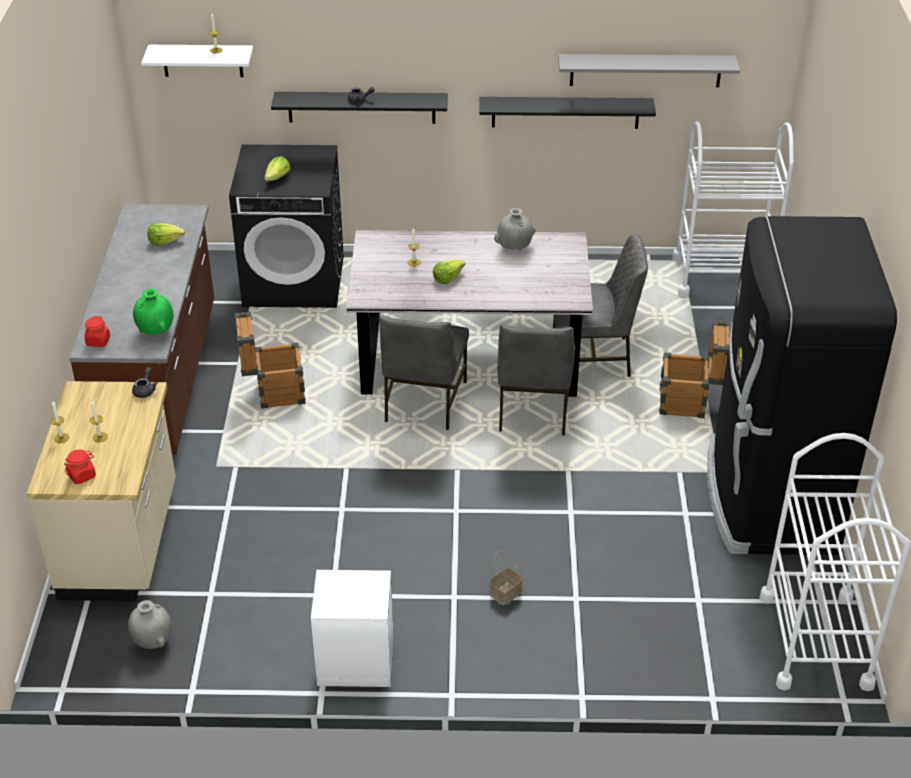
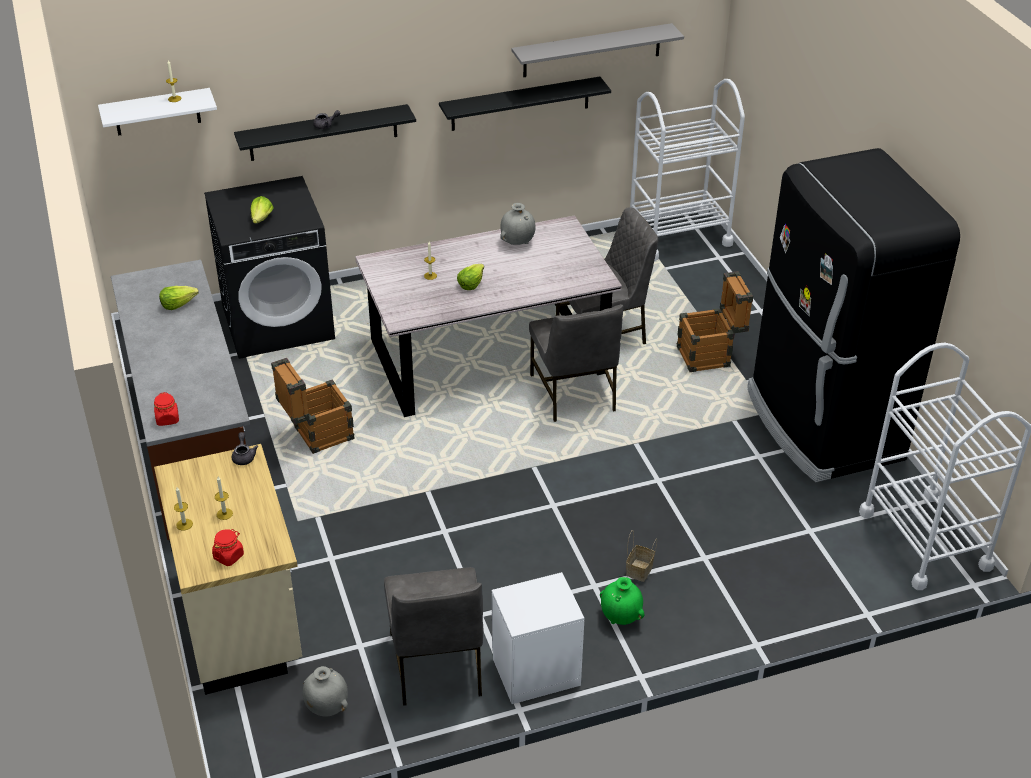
camera: 20 degrees left, 0 degrees up
green vase [133,288,174,335] -> green vase moved to [600,577,645,625]
grey chair [379,315,469,430] -> grey chair moved to [384,567,483,706]

